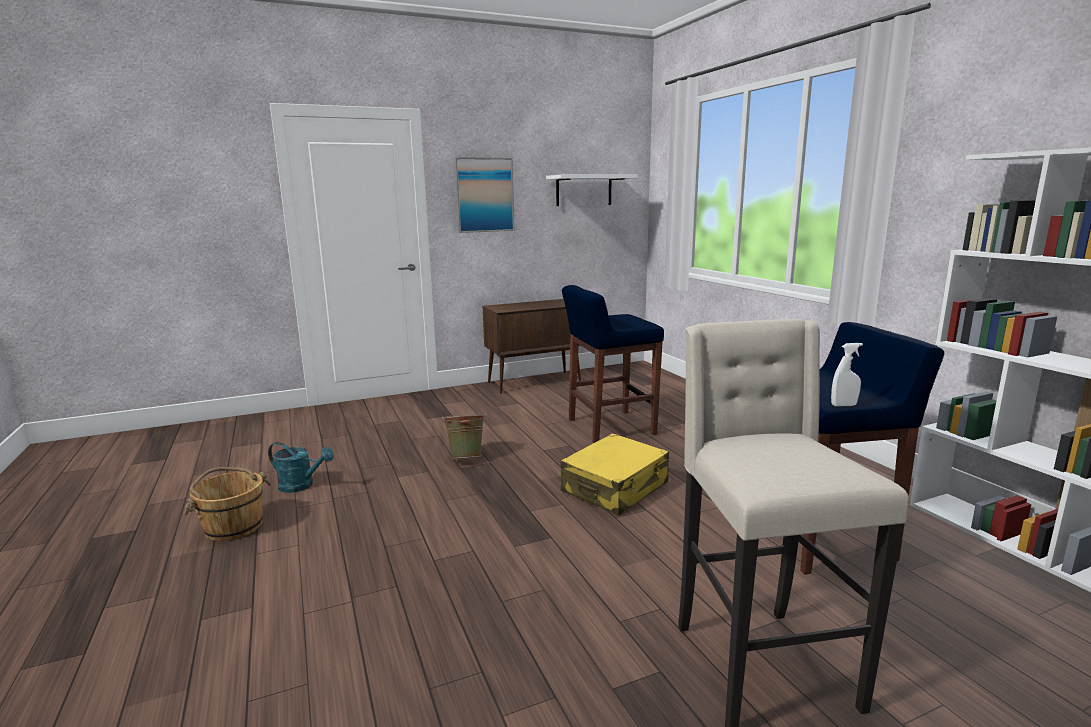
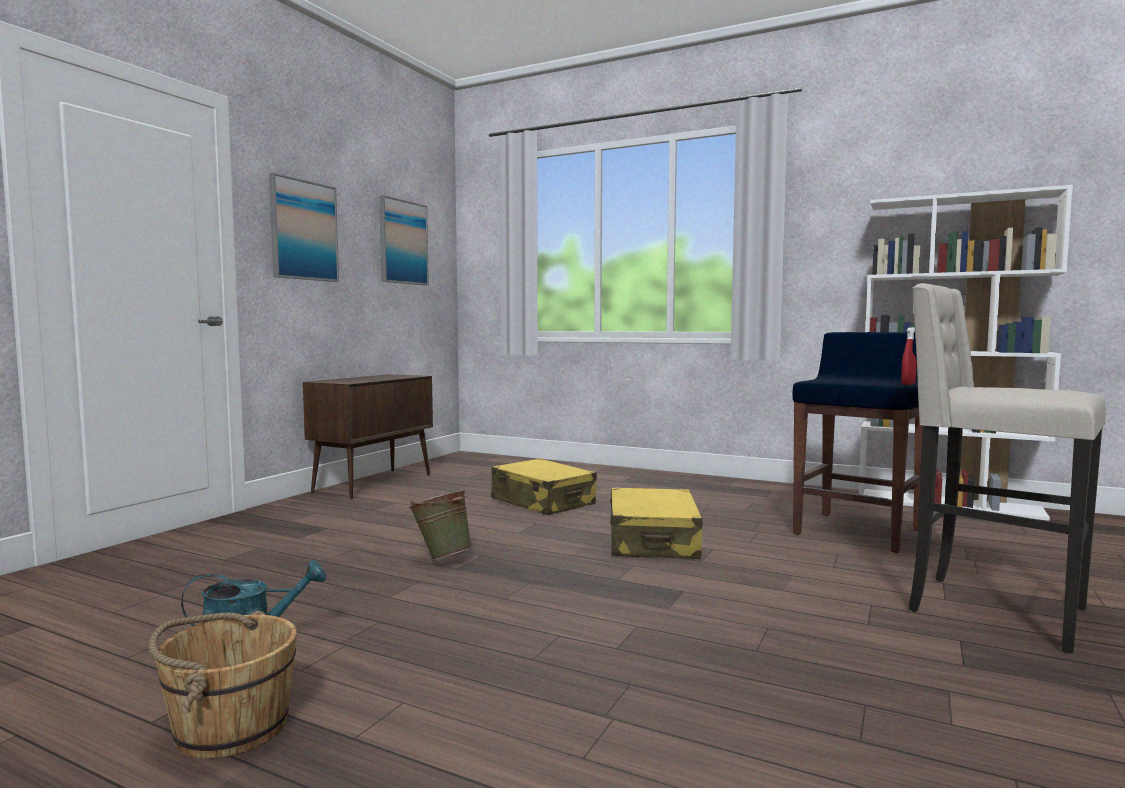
camera: 40 degrees left, 10 degrees down
white shelf [546,174,638,206] -> picture [379,195,429,285]
blue stool [562,285,664,443] -> yellow suitcase [491,458,597,515]
white spray bottle [831,343,863,407] -> red spray bottle [901,327,917,385]

